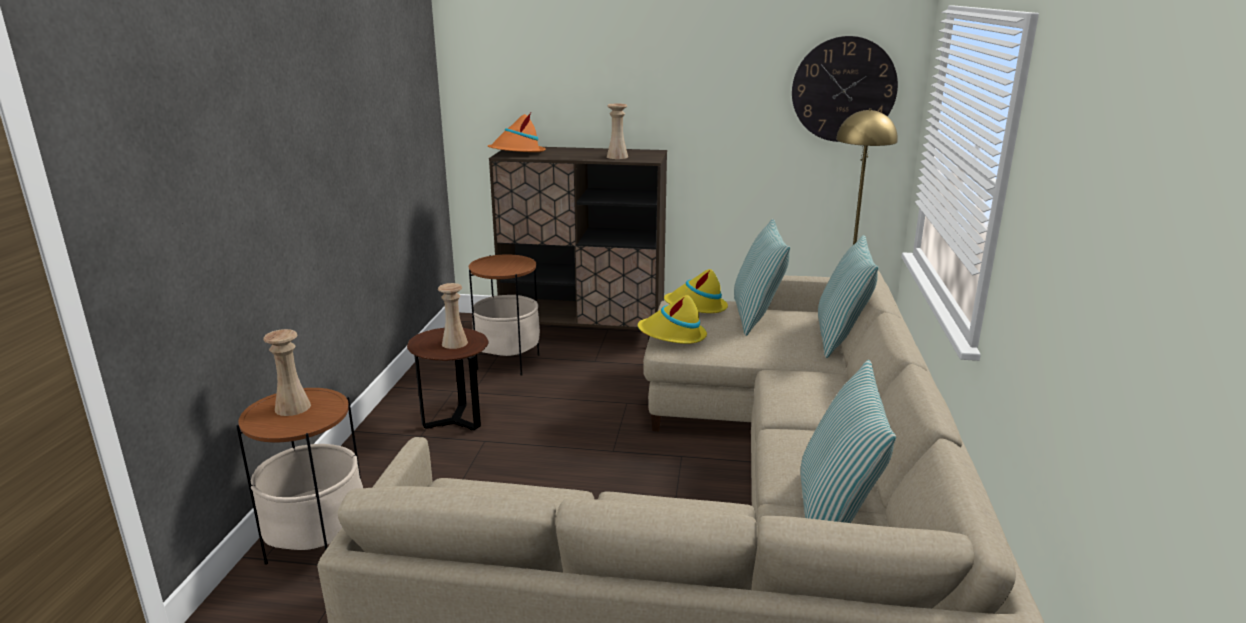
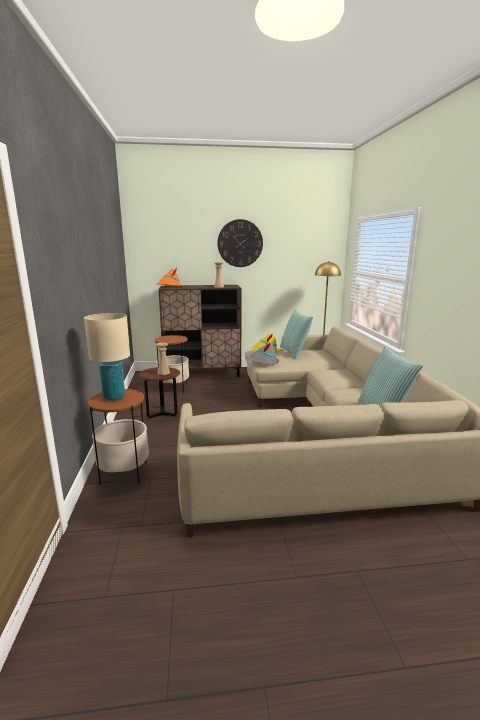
camera: 15 degrees left, 5 degrees down
beige vase [263,329,311,416] -> beige table lamp [84,313,130,401]
yellow hat [637,295,707,344] -> grey hat [247,342,279,364]
wall clock [792,36,898,142] -> wall clock moved to [217,219,263,267]
pillow [818,235,878,358] -> none

